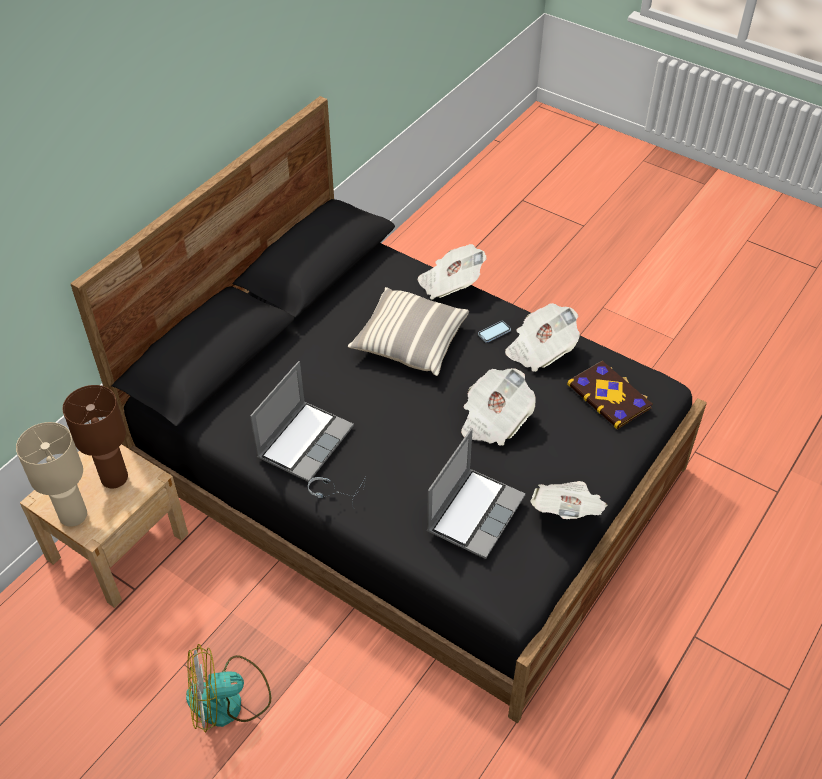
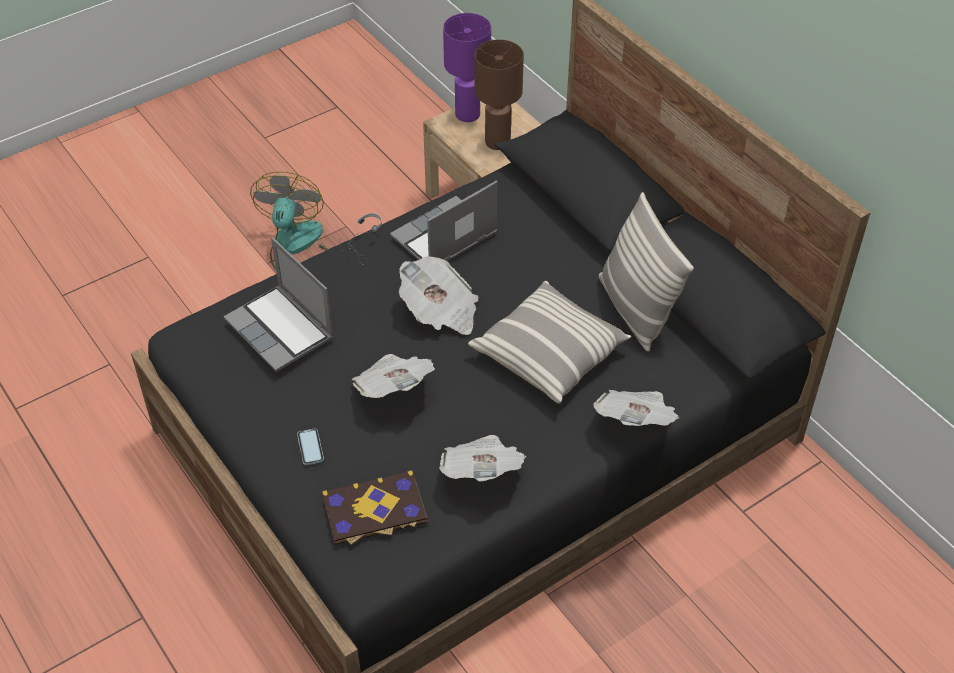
camera: 110 degrees right, 0 degrees up
beige table lamp [16,422,87,527] -> purple table lamp [443,13,491,122]
laptop [250,361,354,482] -> laptop turned 90 degrees clockwise [390,181,497,261]
phone [478,321,511,343] -> phone moved to [297,428,324,465]
newspaper [530,481,608,519] -> newspaper moved to [399,256,478,335]
none -> pillow [599,192,694,352]

